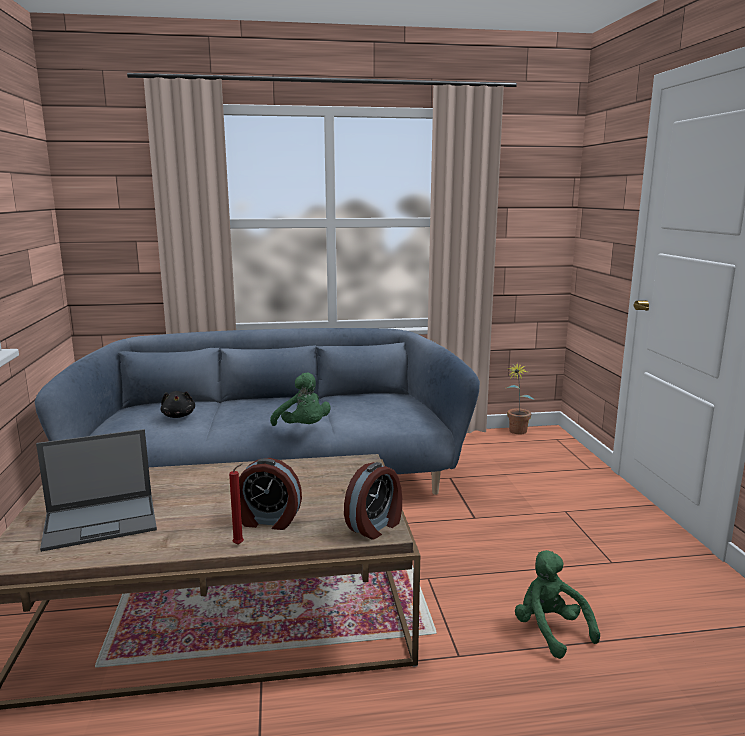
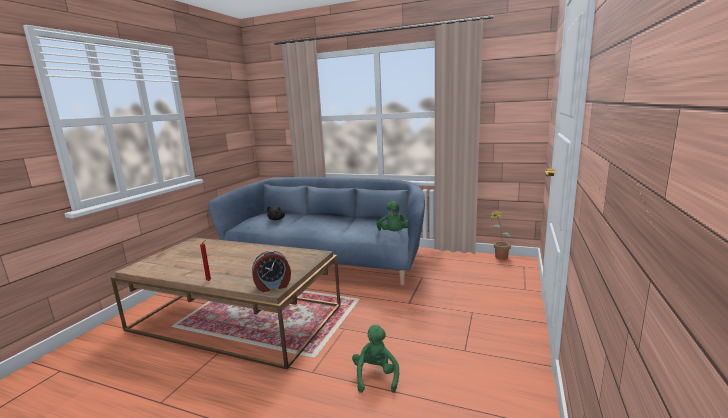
camera: 30 degrees right, 0 degrees up
laptop [36,429,157,552] -> none
alarm clock [239,458,302,530] -> none
green plush toy [270,372,331,426] -> green plush toy moved to [377,201,408,231]

